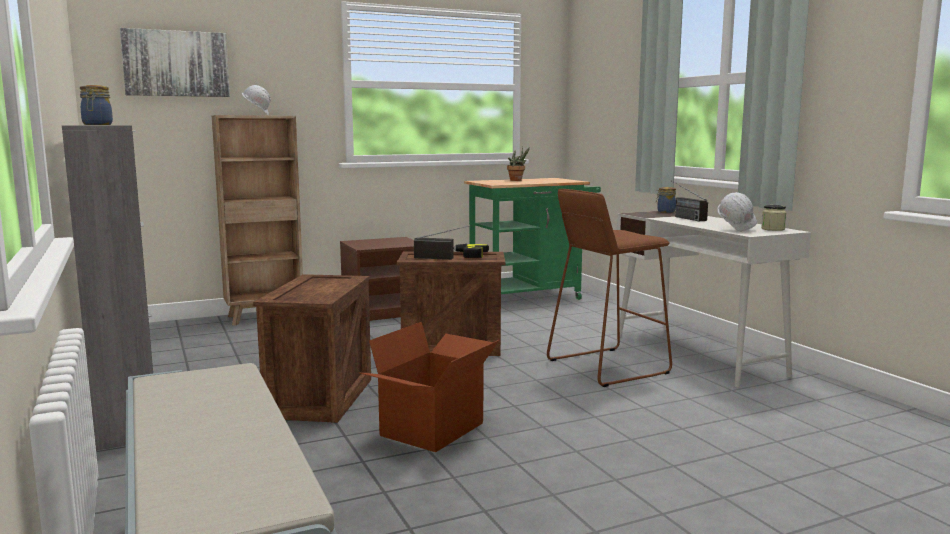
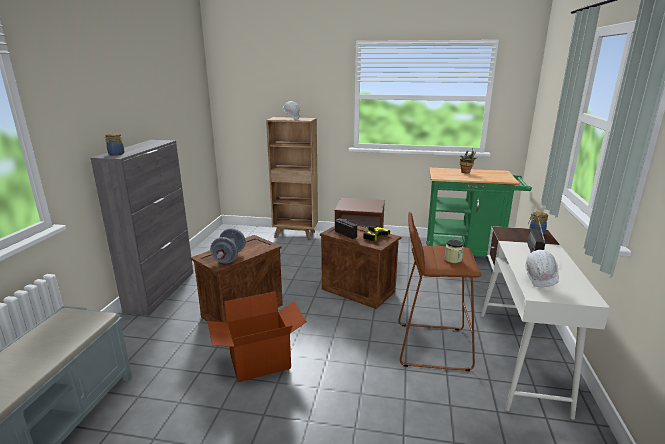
camera: 35 degrees right, 10 degrees up
picture [120,28,230,97] -> none
jar [761,205,786,231] -> jar moved to [444,240,464,263]
none -> grey dumbbell [210,228,246,263]

